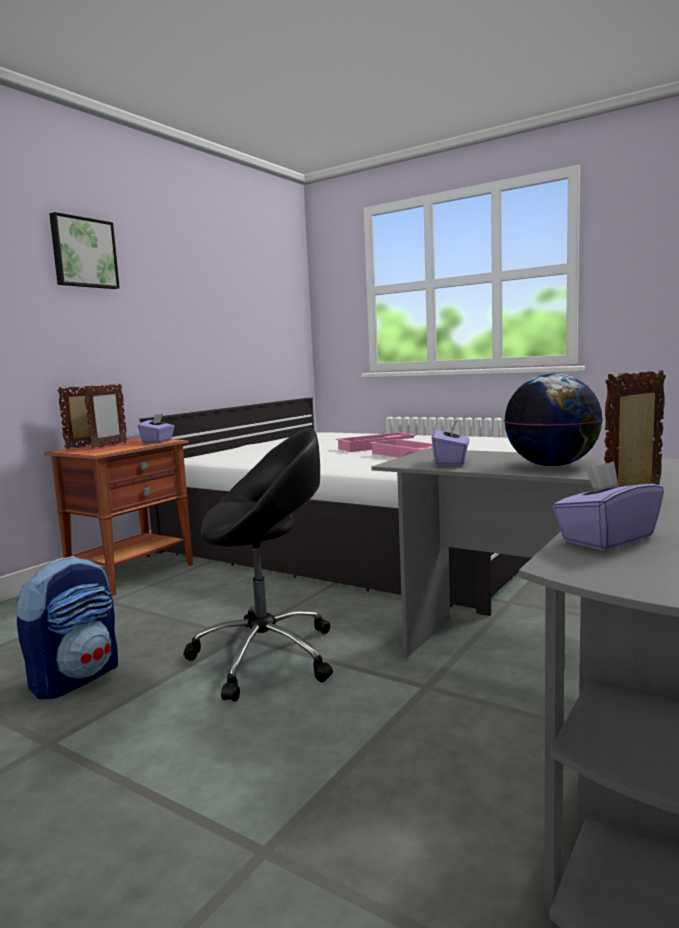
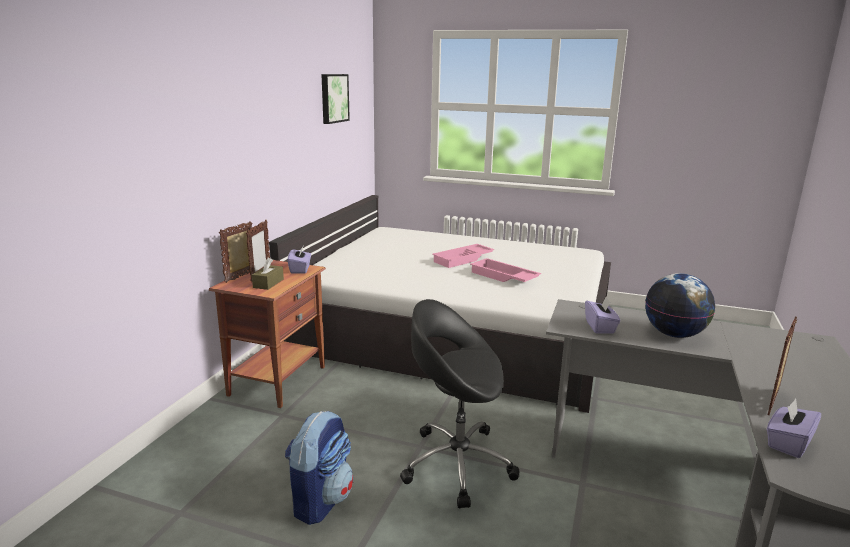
camera: 15 degrees left, 10 degrees up
picture [49,212,120,289] -> picture moved to [321,74,350,124]
black office chair [184,428,333,701] -> black office chair turned 150 degrees counterclockwise [400,299,519,508]
none -> brown tissue box [252,258,284,290]

